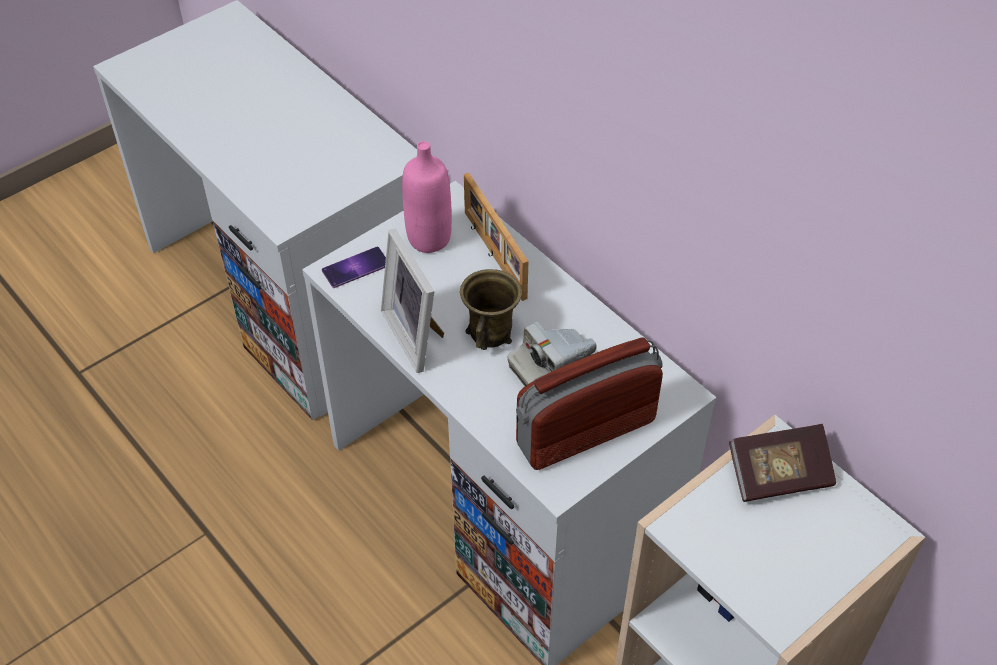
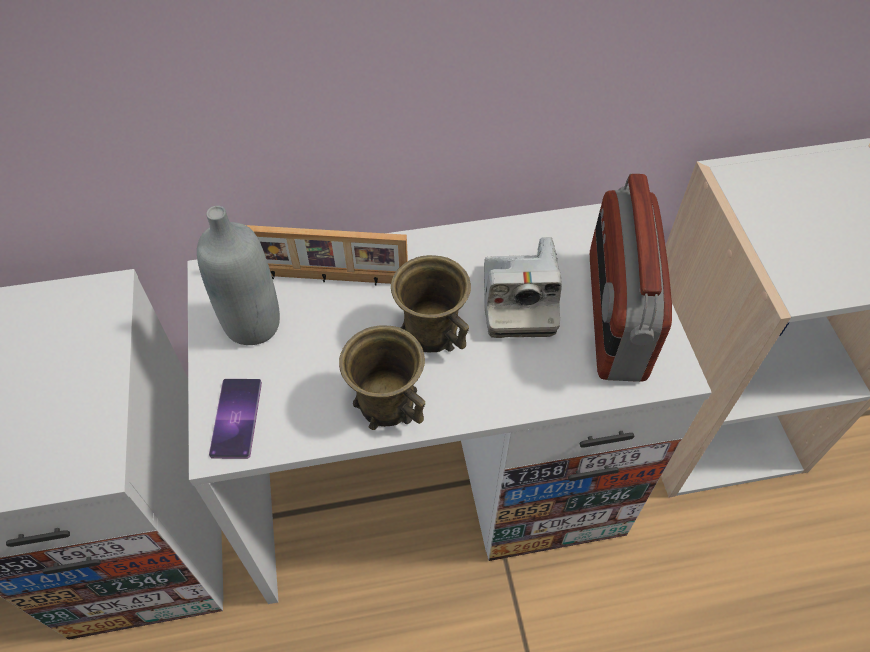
camera: 60 degrees left, 5 degrees up
picture frame [381,229,444,373] -> brown mug [339,326,425,430]
pink bottle [402,141,452,253] -> grey bottle [197,206,280,345]
book [729,424,836,502] -> none

